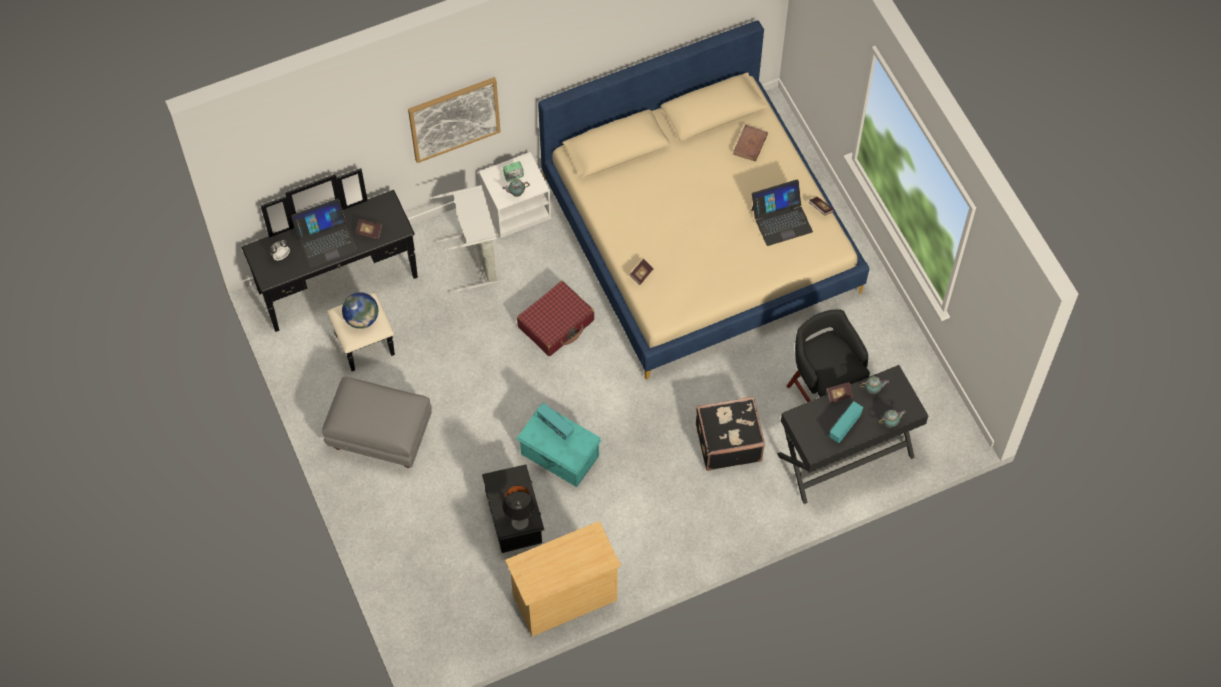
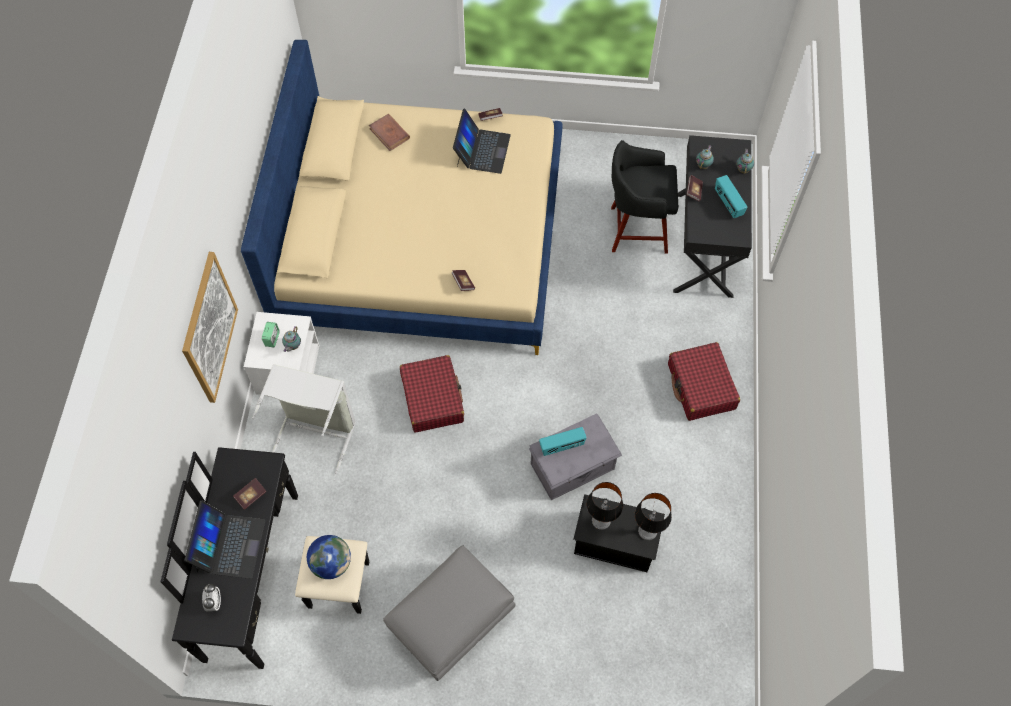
camera: 60 degrees left, 0 degrees up
beige dresser [505,521,621,637] -> none
turquoise storage box [516,404,601,487] -> grey storage box [529,414,622,500]
black suitcase [696,396,765,471] -> none
none -> table lamp [587,482,623,530]
none -> red suitcase [668,342,740,421]

